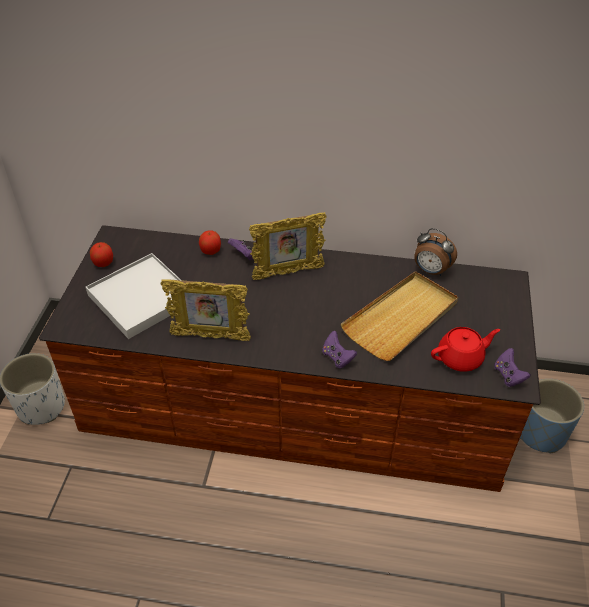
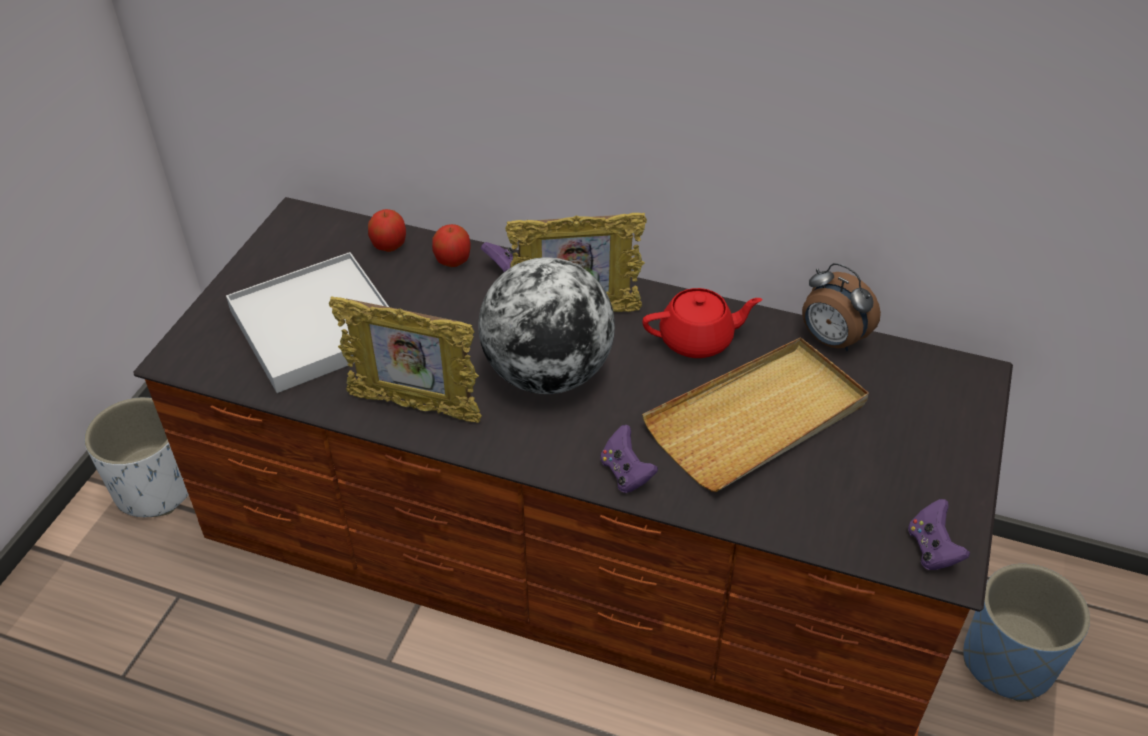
camera: 10 degrees right, 0 degrees up
apple [90,242,113,267] -> apple moved to [368,209,406,252]
red teapot [431,327,500,372] -> red teapot moved to [642,288,762,358]
none -> globe [478,257,615,394]

